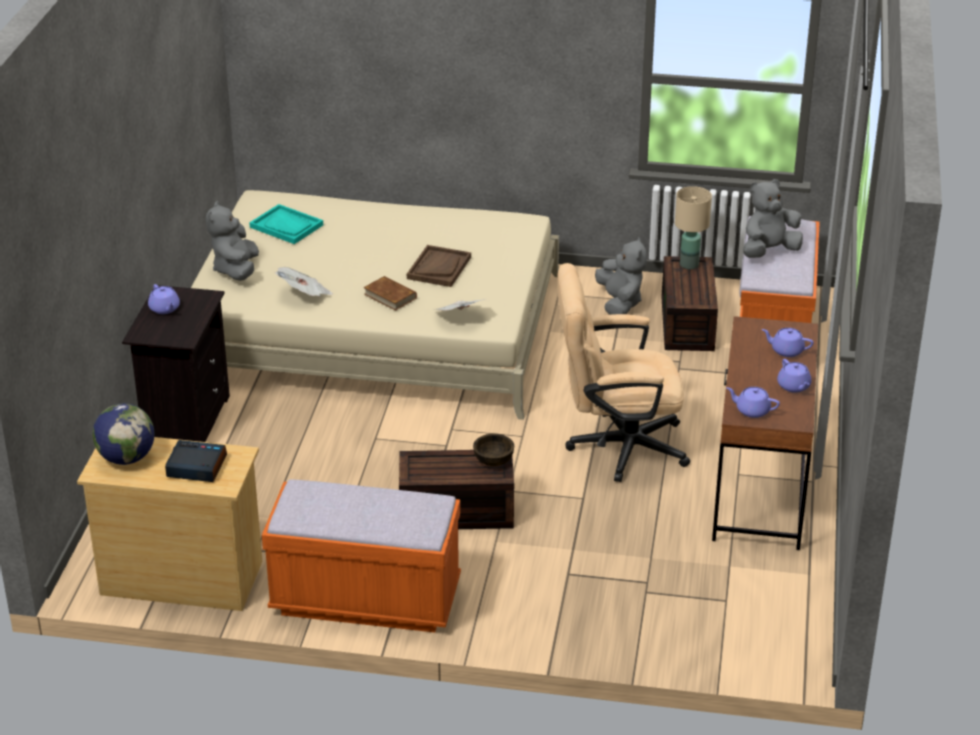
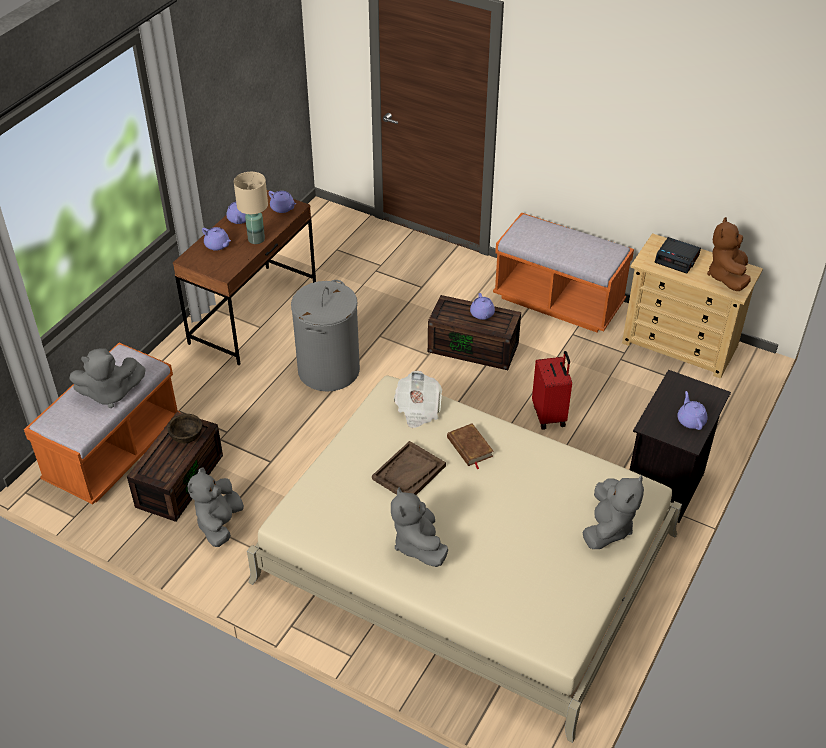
camera: 160 degrees left, 10 degrees up
globe [92,403,155,465] -> brown plush toy [707,217,751,291]
turquoise tray [249,204,323,244] -> none
newspaper [275,267,333,297] -> none
brown bowl [473,434,514,466] -> brown bowl moved to [167,414,202,443]
beige office chair [558,263,690,482] -> grey laundry basket [291,280,360,392]
beige table lamp [675,186,712,269] -> beige table lamp moved to [234,172,268,244]
none -> grey plush toy [391,487,448,567]
none -> purple teapot [470,293,495,320]
none -> red suitcase [532,351,572,430]

